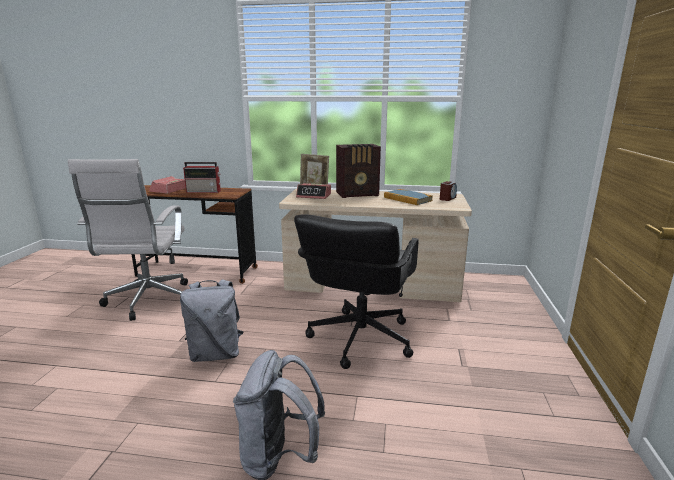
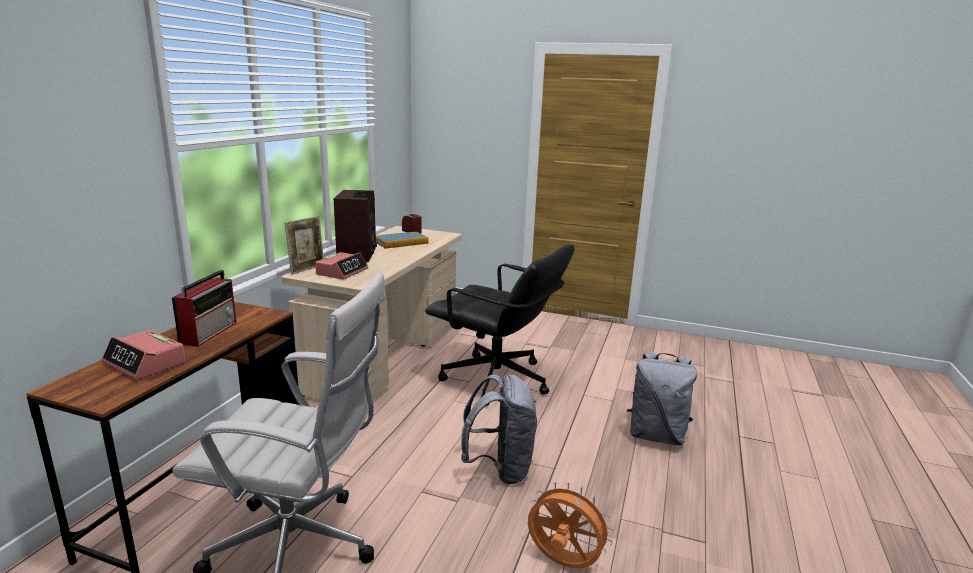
camera: 80 degrees left, 0 degrees up
none -> orange fan [528,482,614,569]

